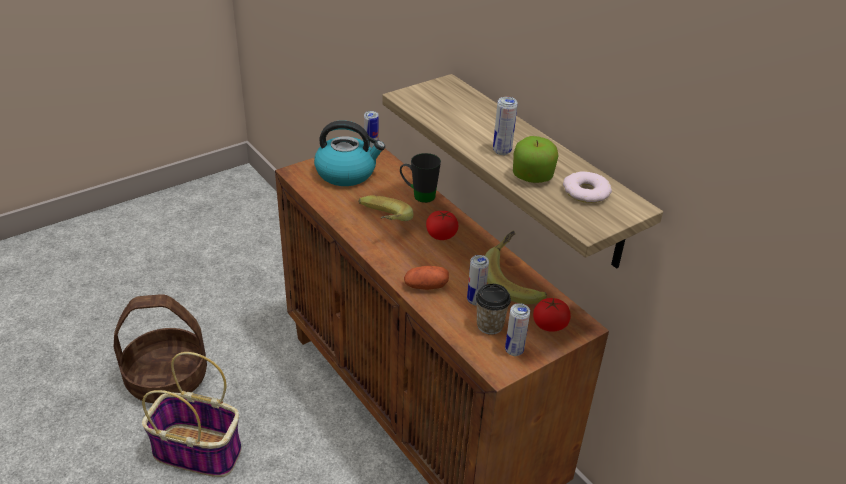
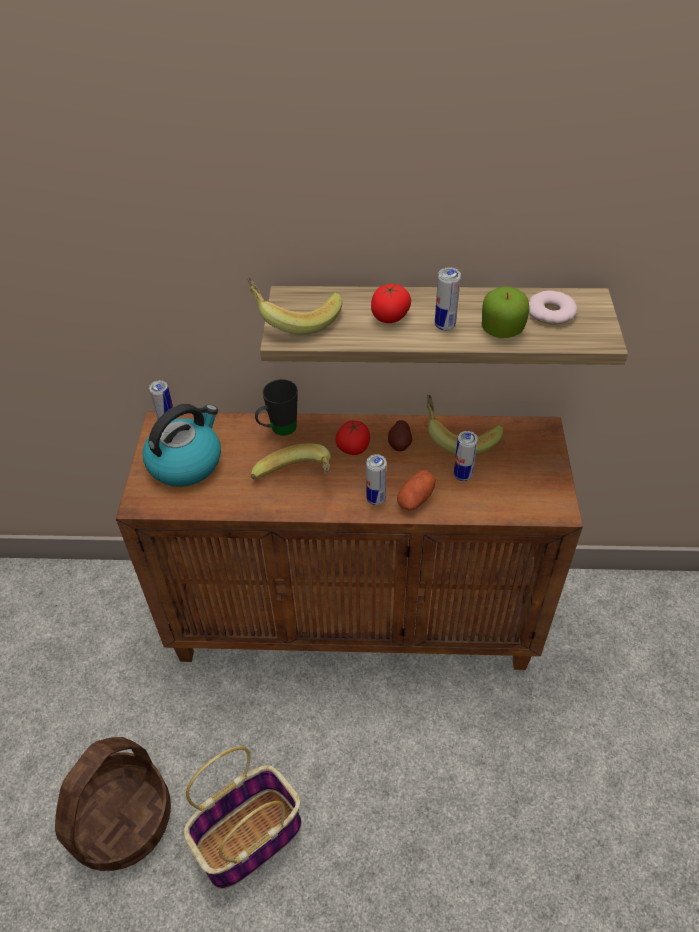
camera: 50 degrees left, 10 degrees up
cup [476,284,511,335] -> none
can [505,303,530,356] -> can moved to [366,454,387,505]
tomato [533,298,571,332] -> tomato moved to [371,284,411,323]
none -> banana [246,277,342,334]
none -> potato [388,420,412,451]

